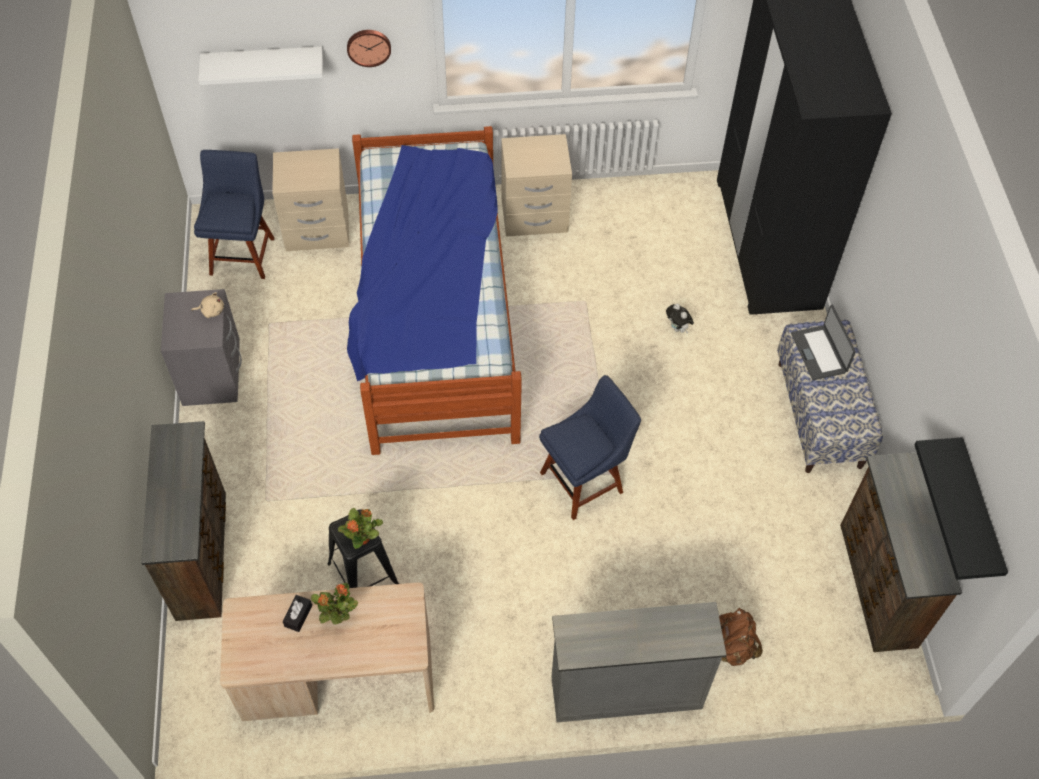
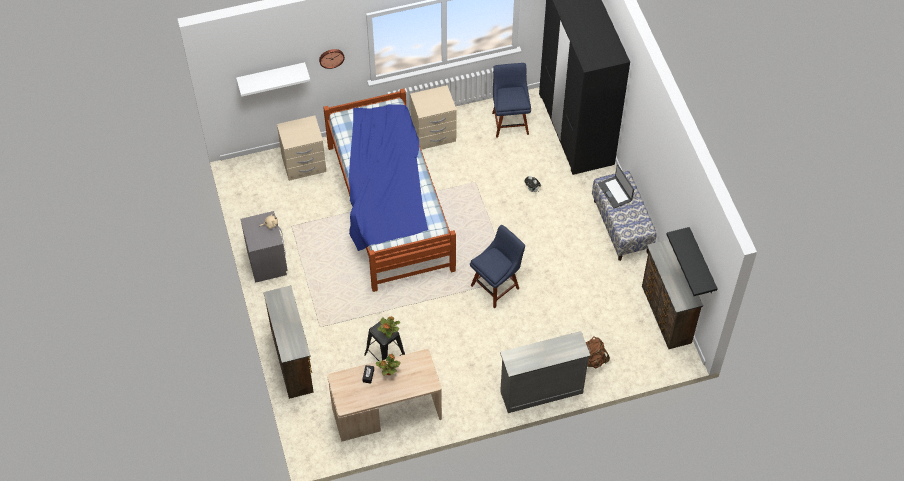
camera: 10 degrees left, 0 degrees up
blue chair [194,150,275,279] -> blue chair moved to [492,63,531,138]

